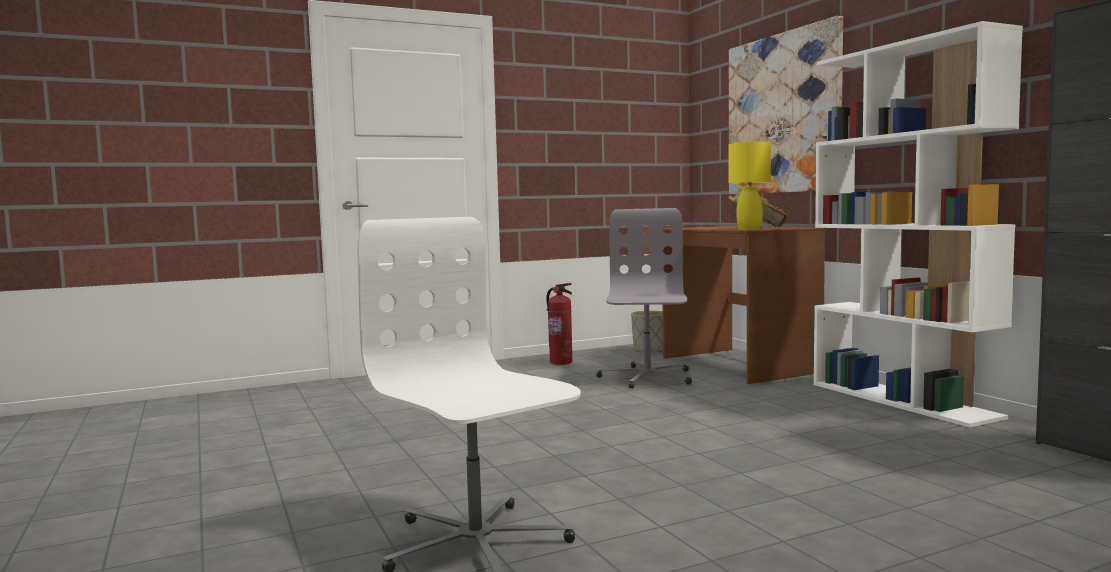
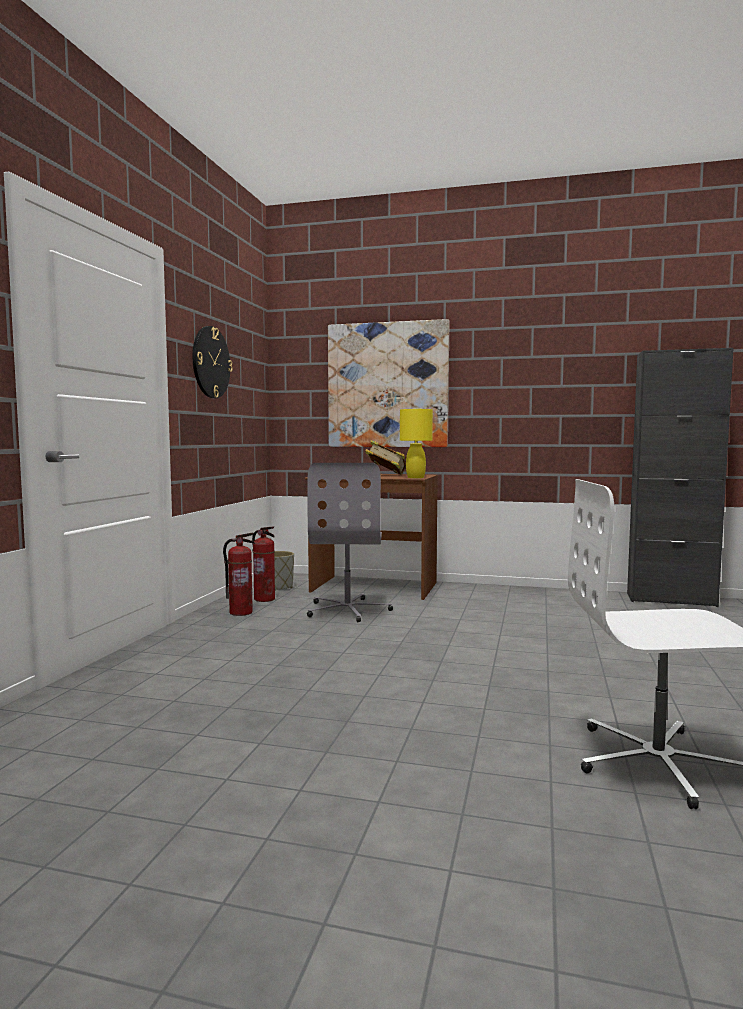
camera: 50 degrees left, 0 degrees up
grey office chair [596,208,692,389] -> grey office chair turned 135 degrees counterclockwise [307,463,393,622]
white bookcase [814,21,1023,428] -> none
none -> wall clock [193,326,232,398]
none -> fire extinguisher [252,526,275,602]

